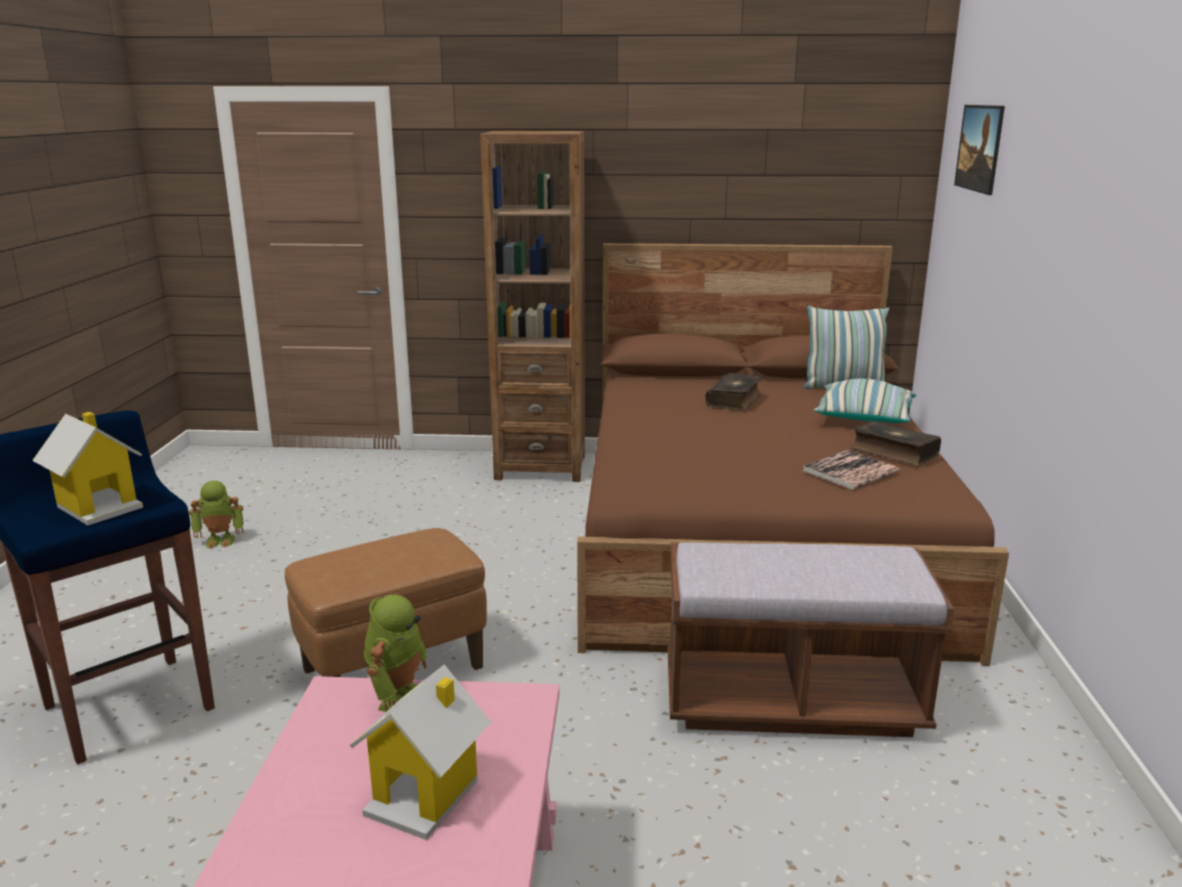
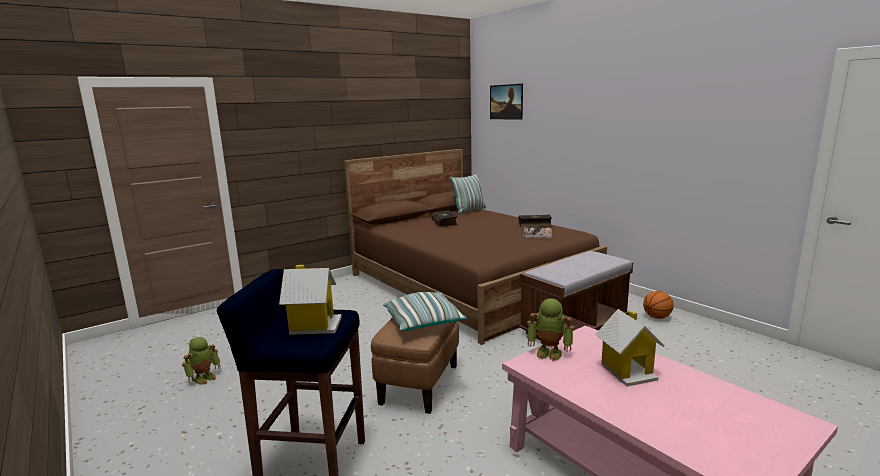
camera: 40 degrees left, 5 degrees down
toy robot [364,595,427,712] -> toy robot turned 135 degrees clockwise [527,298,574,362]
brown bookcase [480,131,585,482] -> none
pillow [814,379,917,423] -> pillow moved to [383,292,467,331]
none -> basketball [643,291,674,319]

